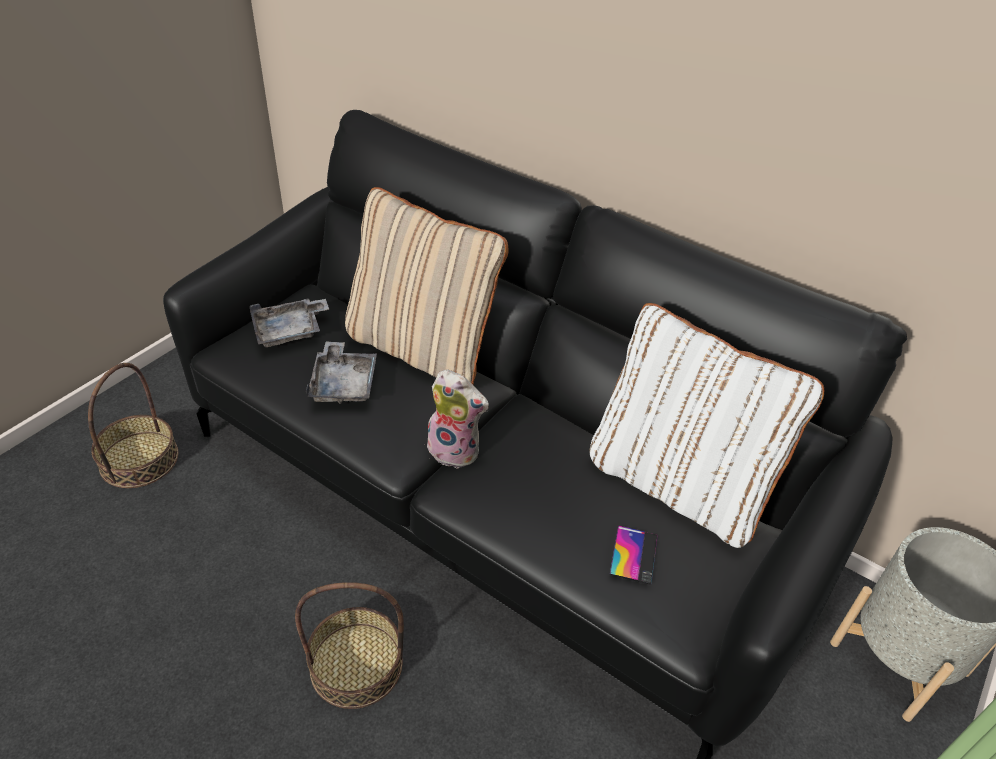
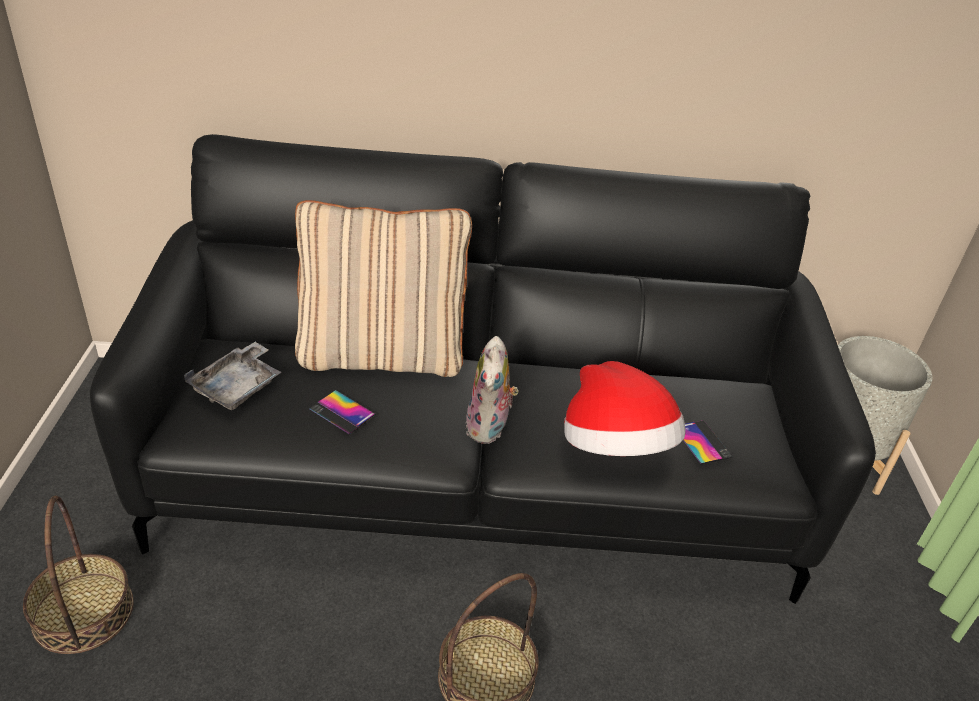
camera: 35 degrees left, 5 degrees down
grey tray [306,341,377,404] -> phone [309,390,375,434]
plush toy [427,369,489,469] -> plush toy turned 105 degrees clockwise [466,336,519,444]
white pillow [589,303,824,548] -> none
none -> hat [564,361,686,456]

